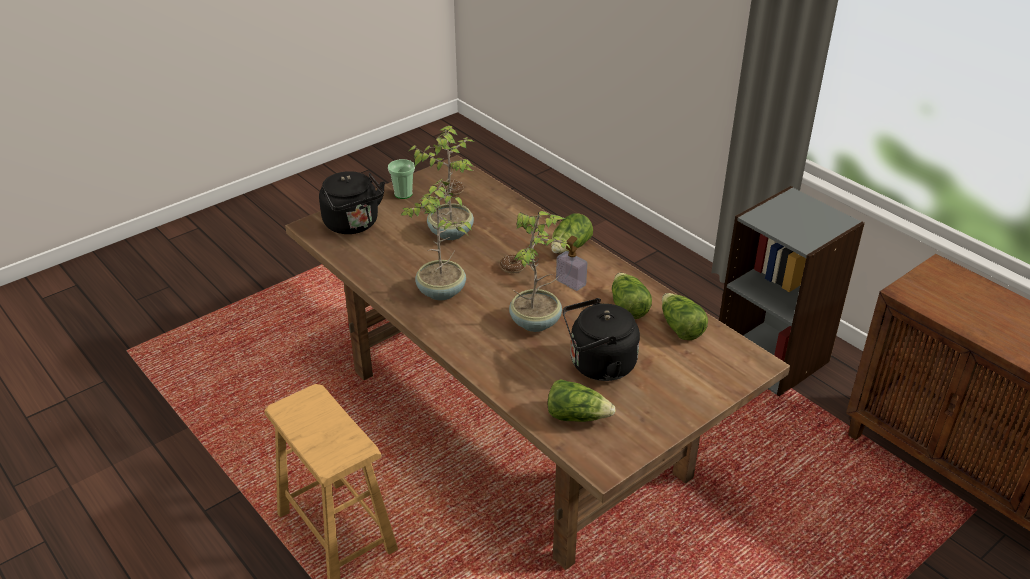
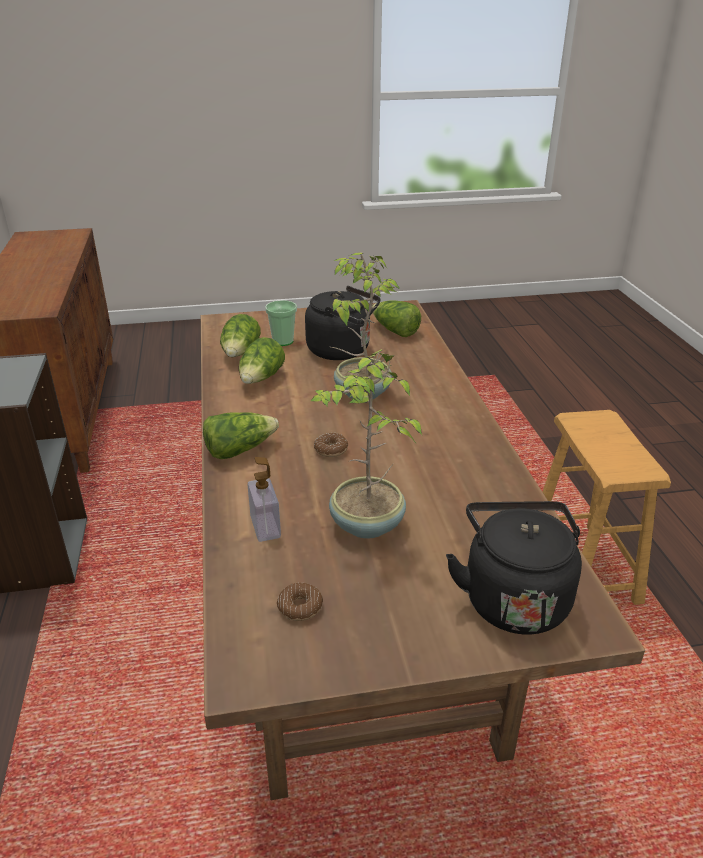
camera: 150 degrees left, 5 degrees down
cup [388,159,415,199] -> cup moved to [265,300,297,346]
potted plant [400,179,472,301] -> none
soap dispenser [556,236,587,291] -> soap dispenser moved to [248,457,281,542]

